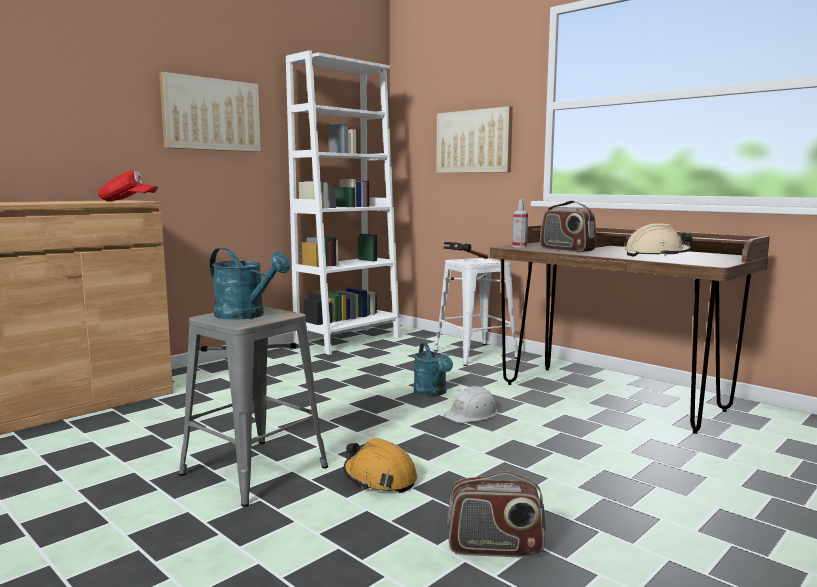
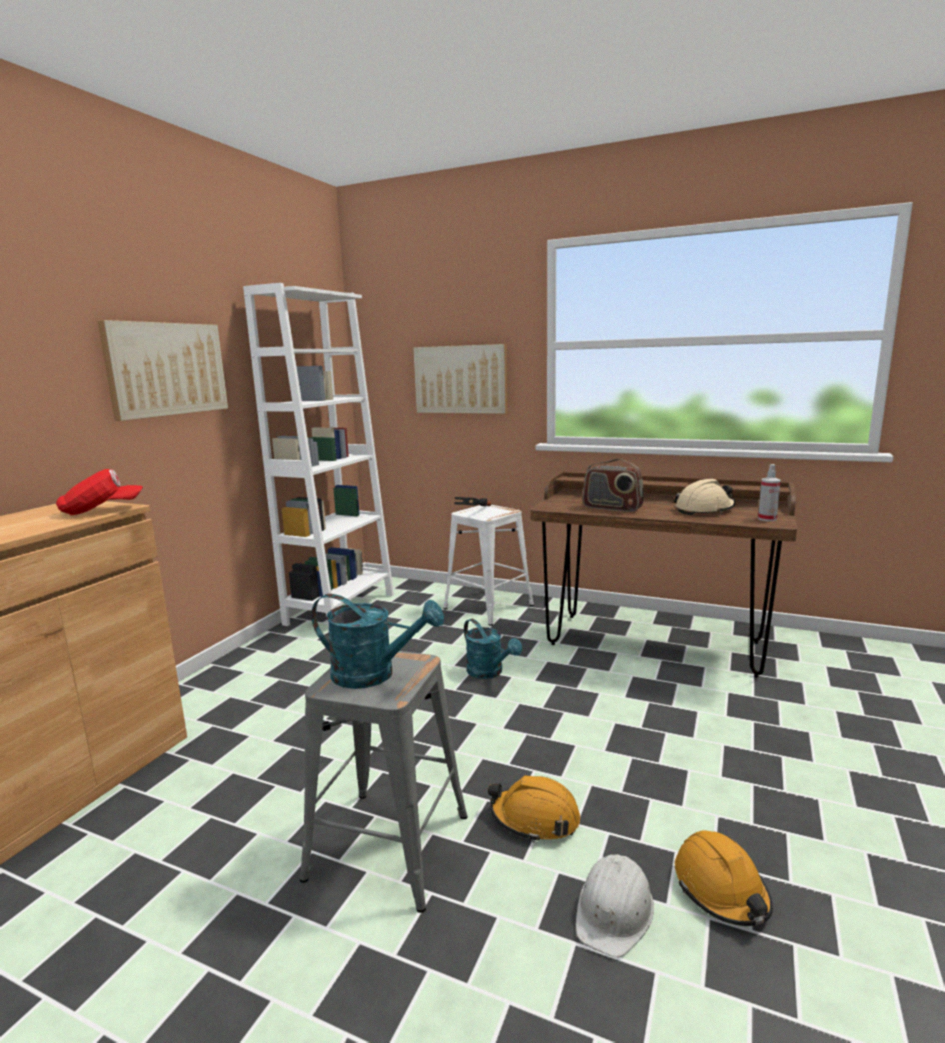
camera: 20 degrees left, 5 degrees up
white hard hat [443,386,498,423] -> white hard hat moved to [576,854,654,957]
radio [447,471,546,558] -> orange hard hat [675,830,773,926]
spray bottle [512,200,528,248] -> spray bottle moved to [758,464,781,521]

